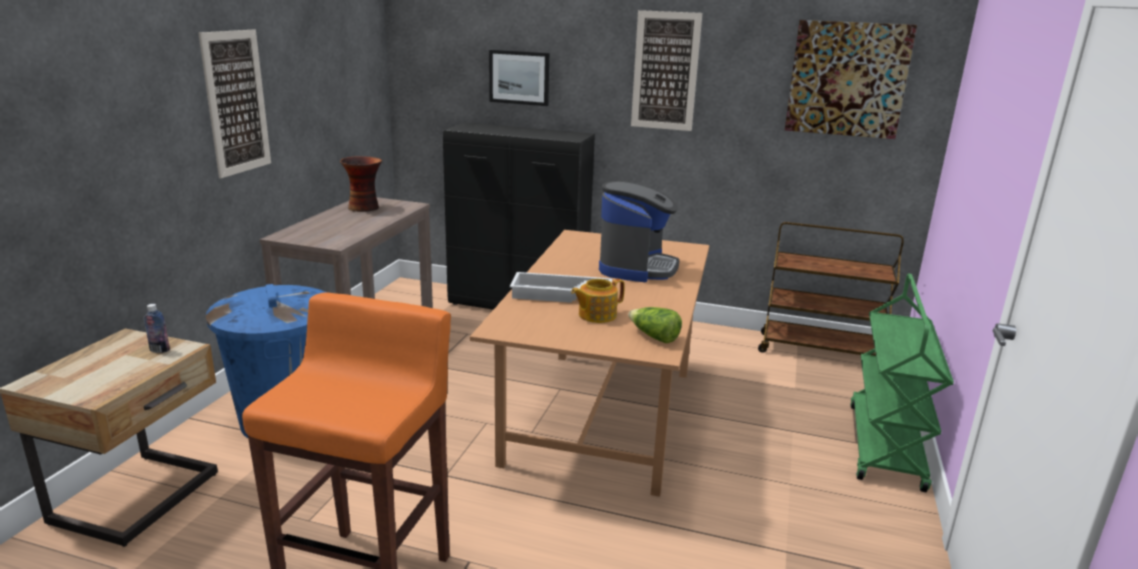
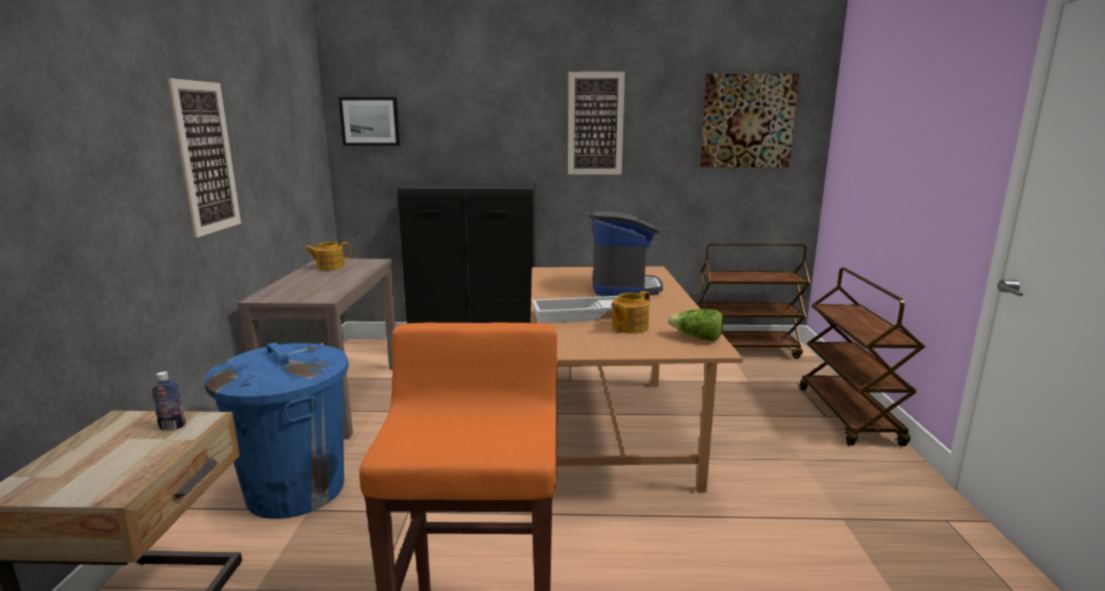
camera: 15 degrees left, 5 degrees down
vase [340,156,382,212] -> teapot [305,242,351,270]
picture [489,50,549,106] -> picture moved to [338,97,400,146]
green cart [850,273,954,492] -> brown cart [800,268,925,446]

